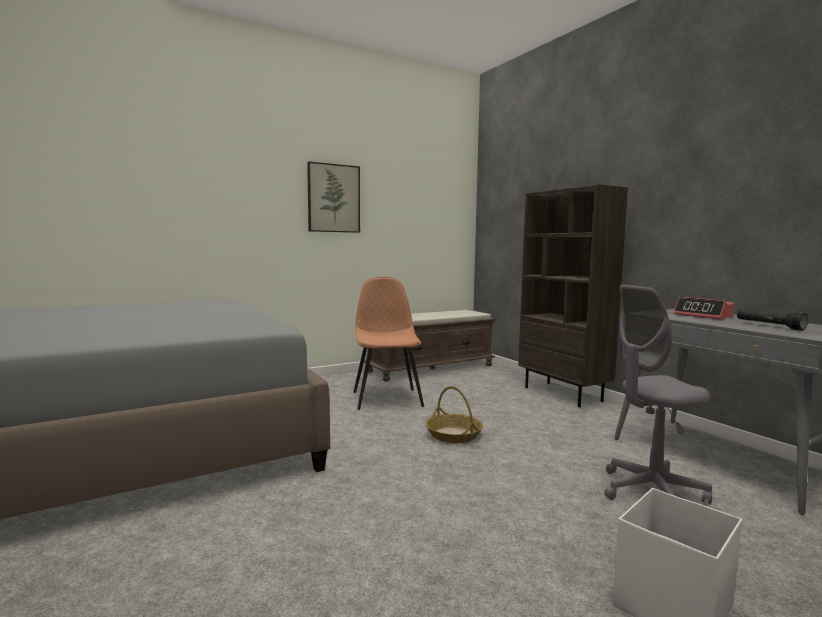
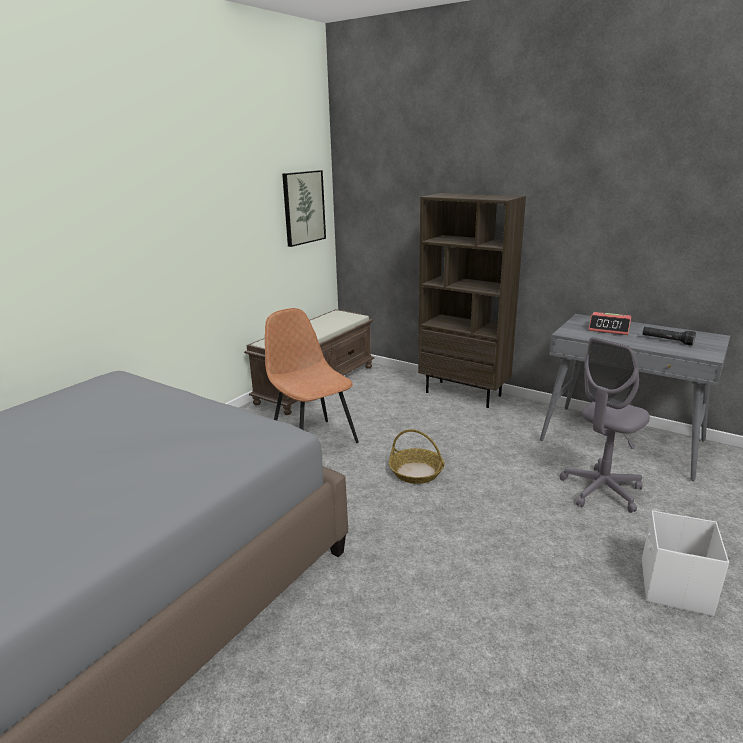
camera: 25 degrees left, 15 degrees up
picture [307,162,360,233] -> picture moved to [282,170,326,247]

